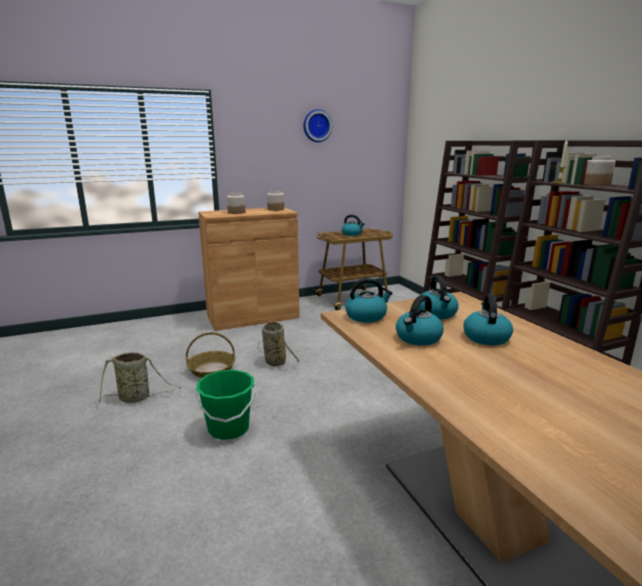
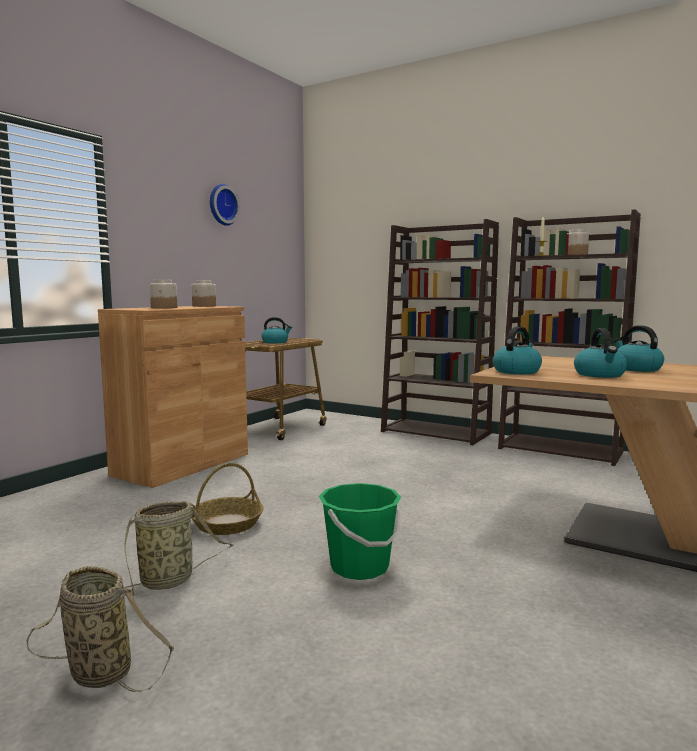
camera: 35 degrees left, 10 degrees down
basket [257,322,300,371] -> basket moved to [26,566,174,692]
kettle [418,276,458,319] -> none

